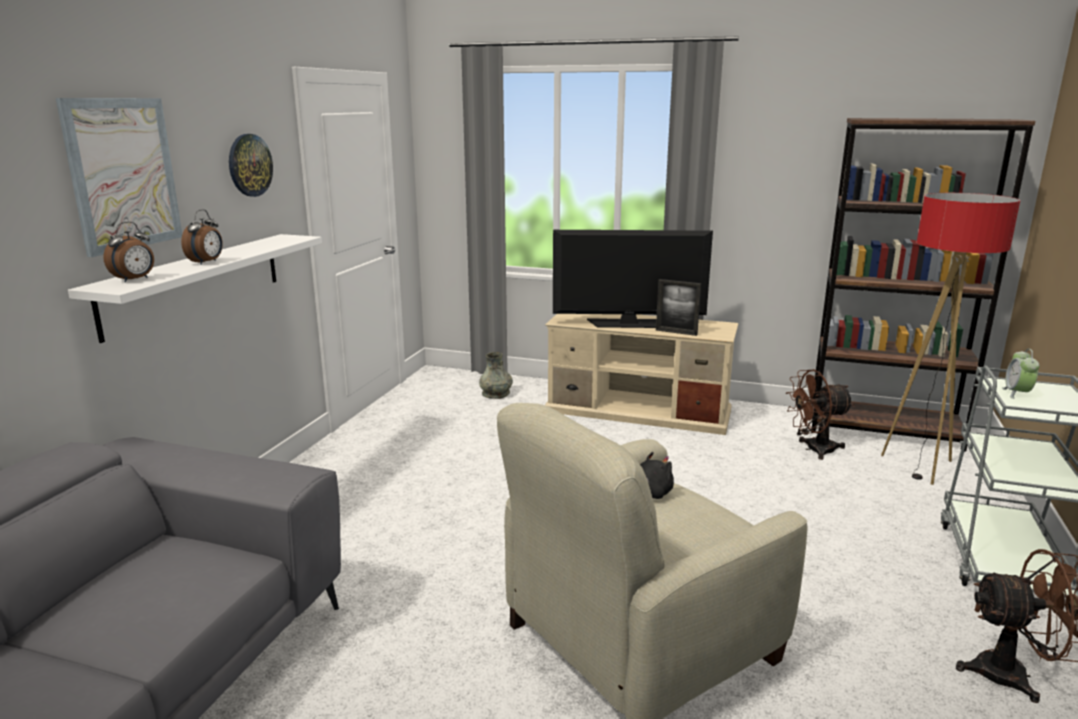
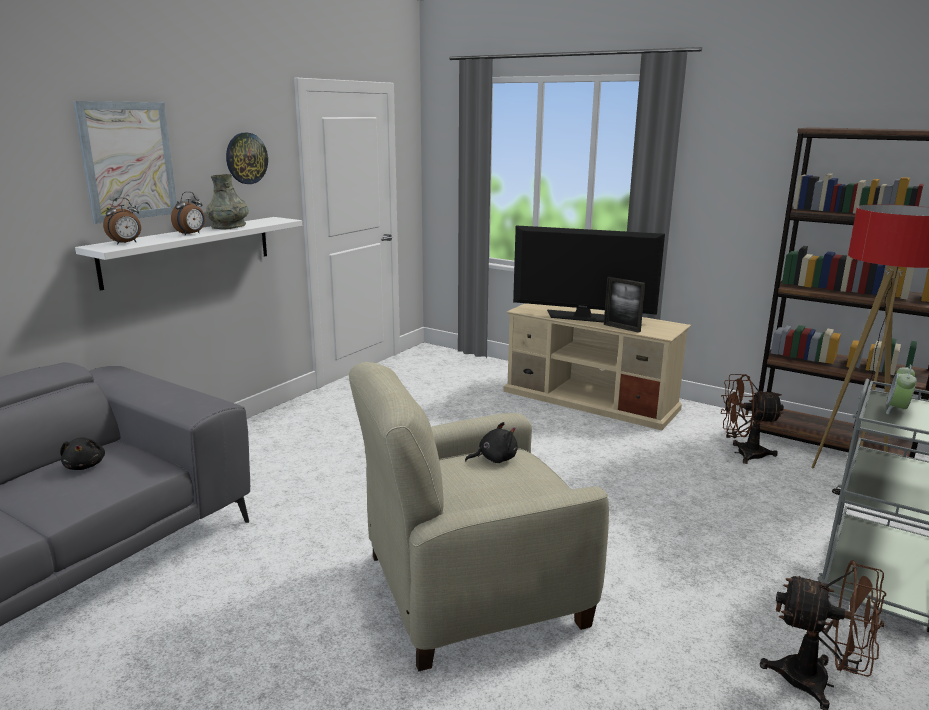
camera: 15 degrees right, 0 degrees up
grey vase [479,352,513,399] -> grey vase moved to [206,174,249,229]
none -> black plush toy [60,437,105,470]

